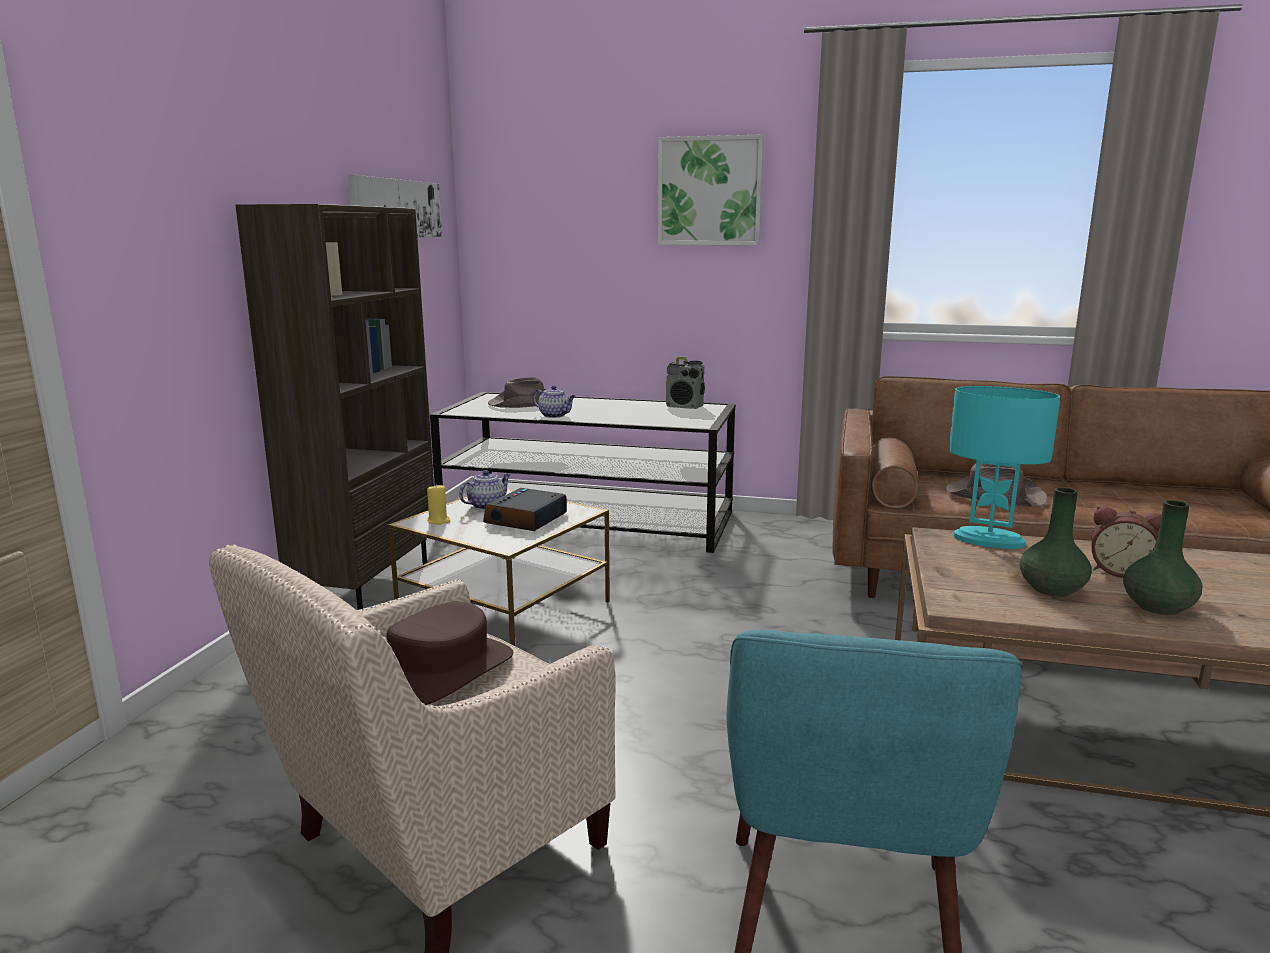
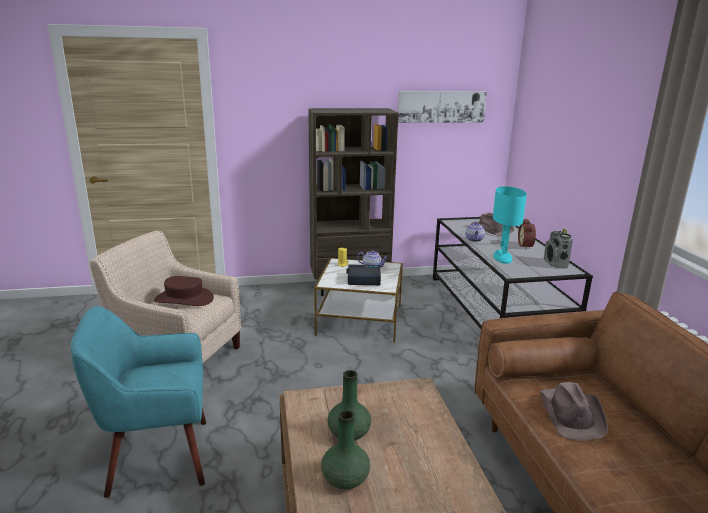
camera: 65 degrees right, 5 degrees up
picture [658,134,764,245] -> none
turquoise table lamp [949,386,1060,549] -> turquoise table lamp moved to [493,186,527,264]
alarm clock [1092,506,1162,578] -> alarm clock moved to [518,219,536,249]

